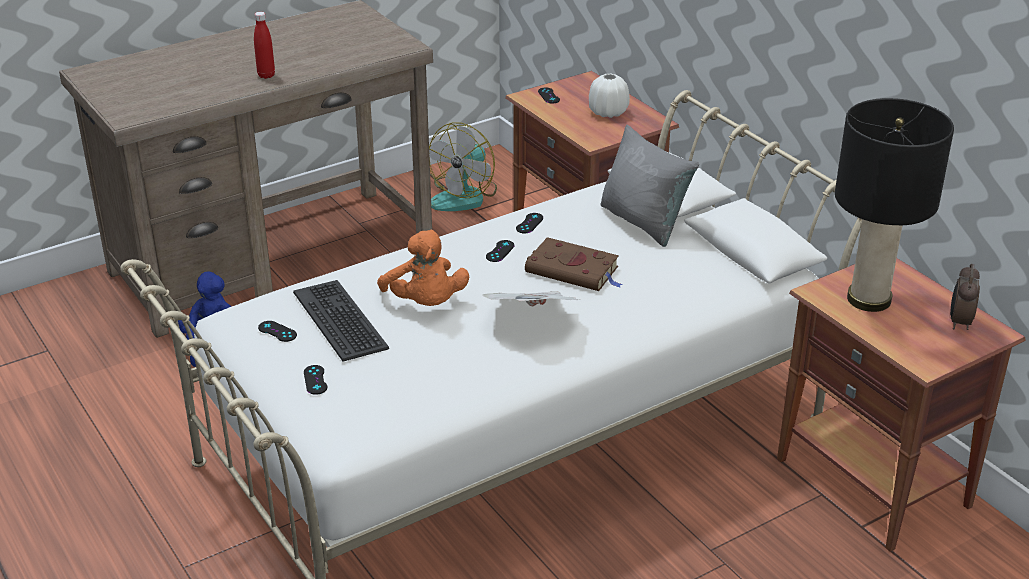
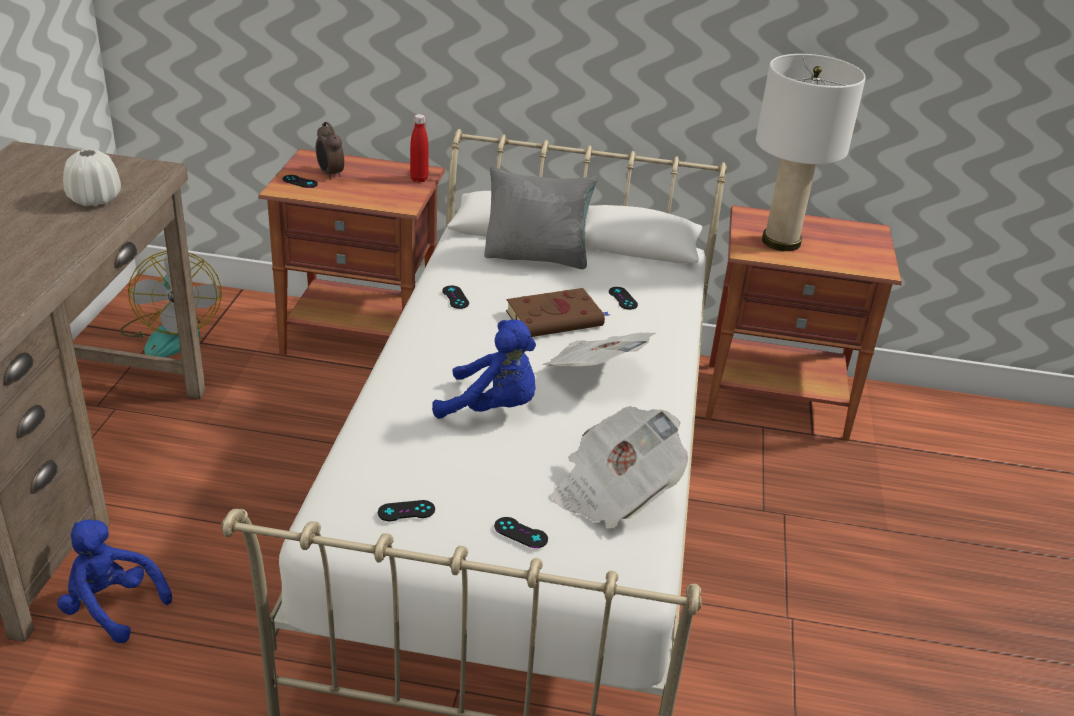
camera: 50 degrees left, 0 degrees up
red bottle [254,12,275,79] -> red bottle moved to [410,114,429,183]
keyboard [293,280,389,362] -> none
orange plush toy [377,230,469,306] -> blue plush toy [432,319,536,419]
black game controller [486,240,514,262] -> black game controller moved to [609,287,638,310]
white vase [589,73,630,118] -> white vase moved to [63,149,121,206]
black table lamp [835,98,954,312] -> white table lamp [756,54,866,251]
alarm clock [950,264,980,330] -> alarm clock moved to [316,122,344,180]
none -> newspaper [552,406,688,528]

